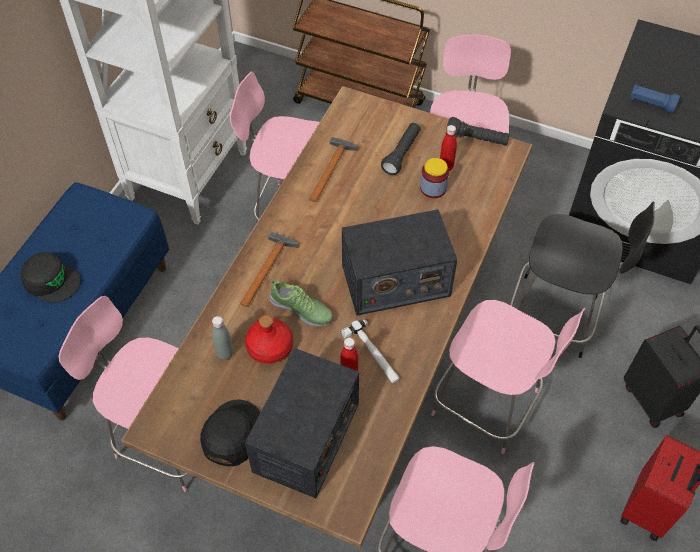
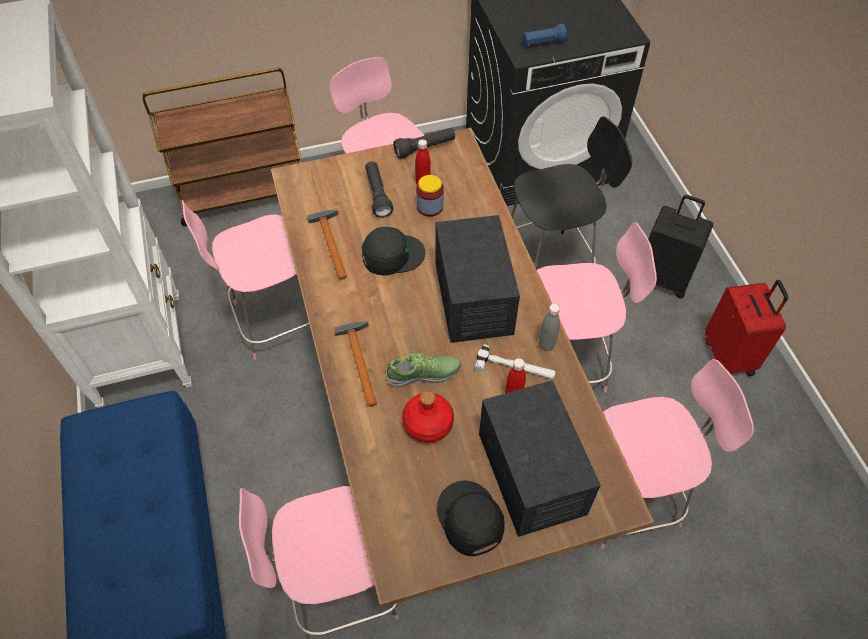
camera: 40 degrees left, 0 degrees up
black cap [21,252,81,303] -> black cap moved to [362,227,425,276]
grey bottle [212,316,233,360] -> grey bottle moved to [538,303,560,351]
radio [342,209,457,316] -> radio turned 45 degrees counterclockwise [435,215,520,343]

